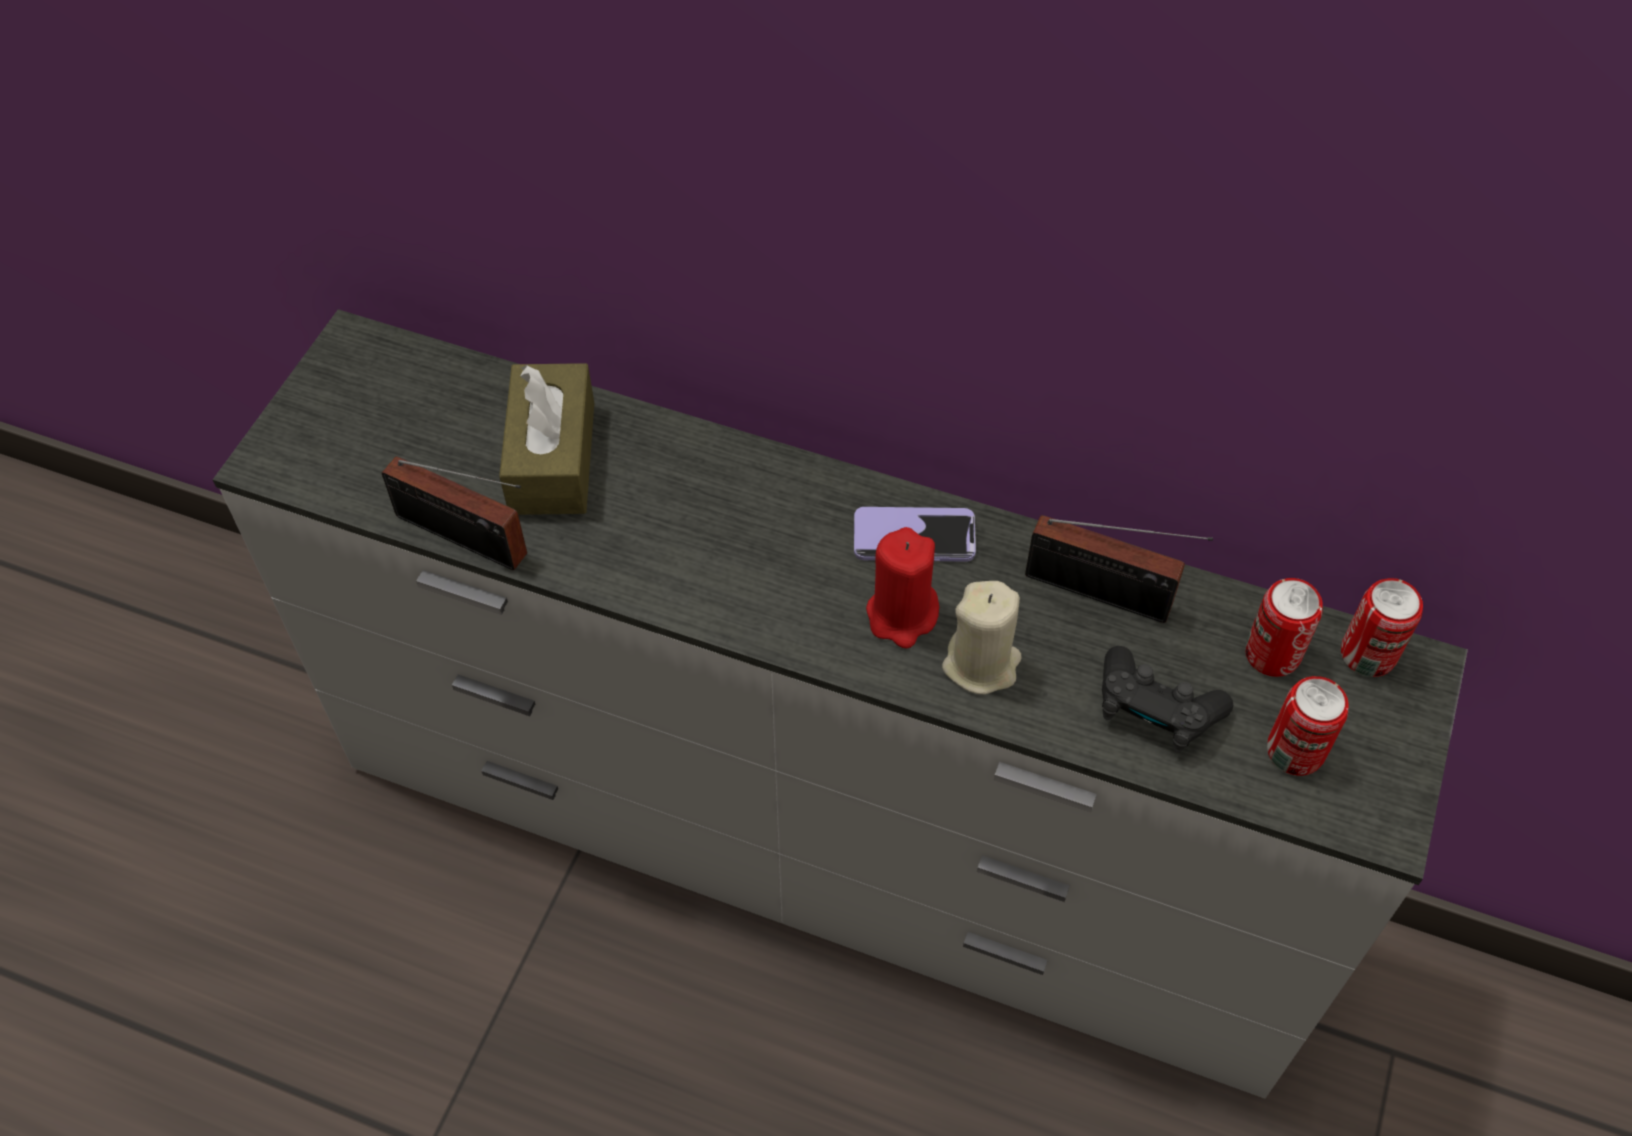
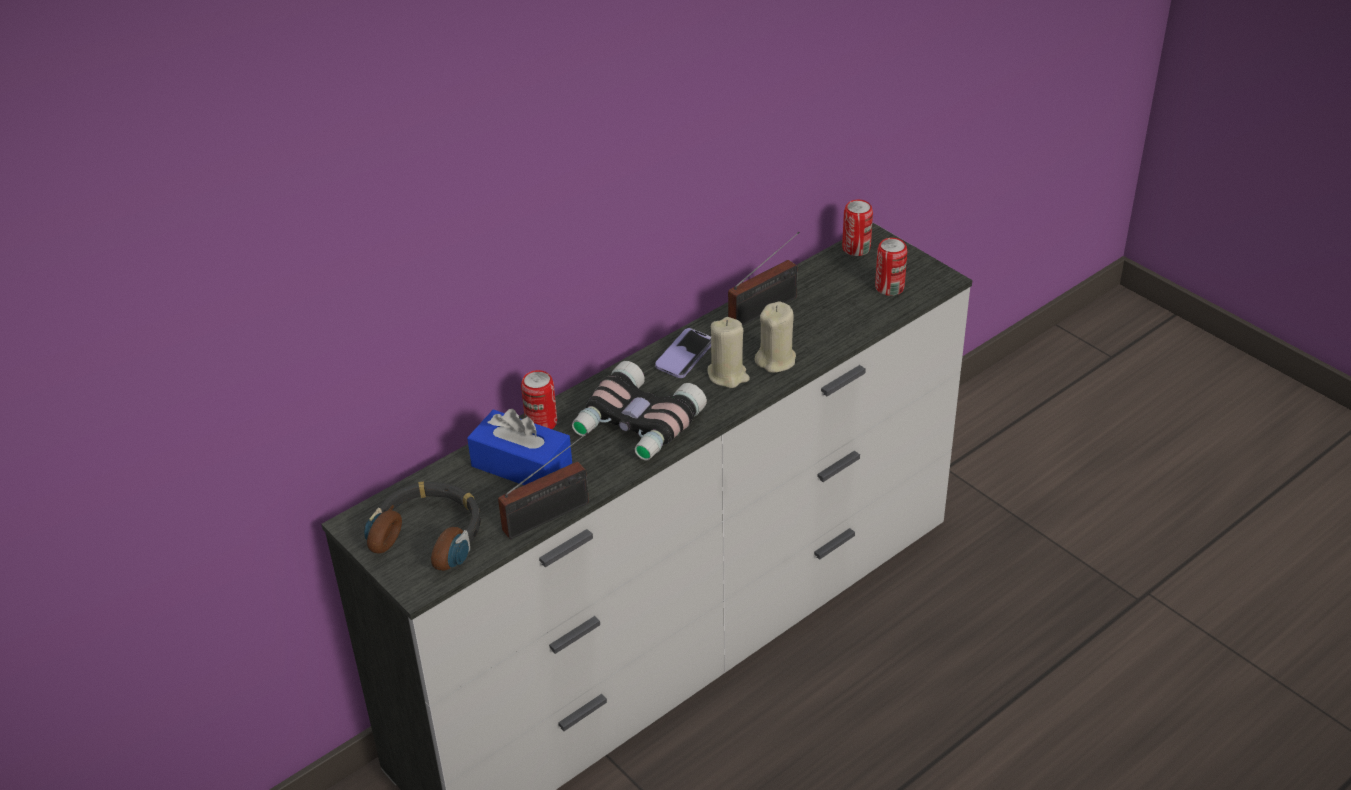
camera: 60 degrees left, 15 degrees down
brown tissue box [499,363,594,515] -> blue tissue box [467,409,572,485]
red candle [866,527,939,649] -> beige candle [707,317,750,388]
black game controller [1102,646,1233,753] -> none
can [1245,578,1323,677] -> can moved to [521,370,557,429]
none -> headphones [364,481,481,571]
none -> binoculars [572,361,707,461]

